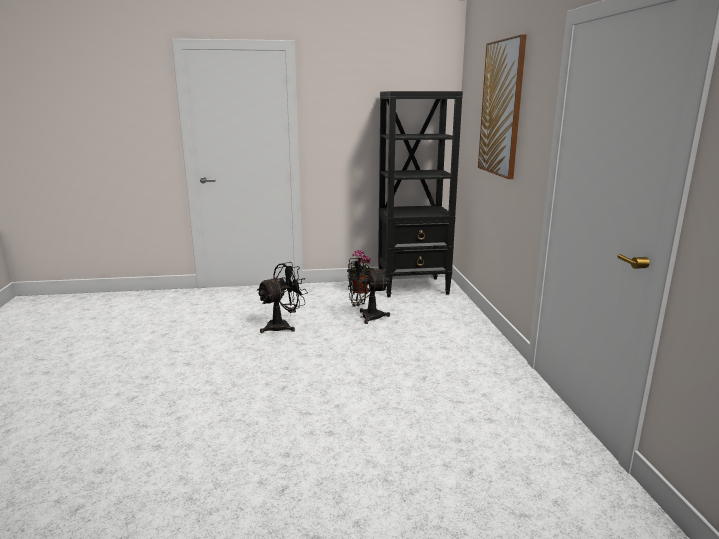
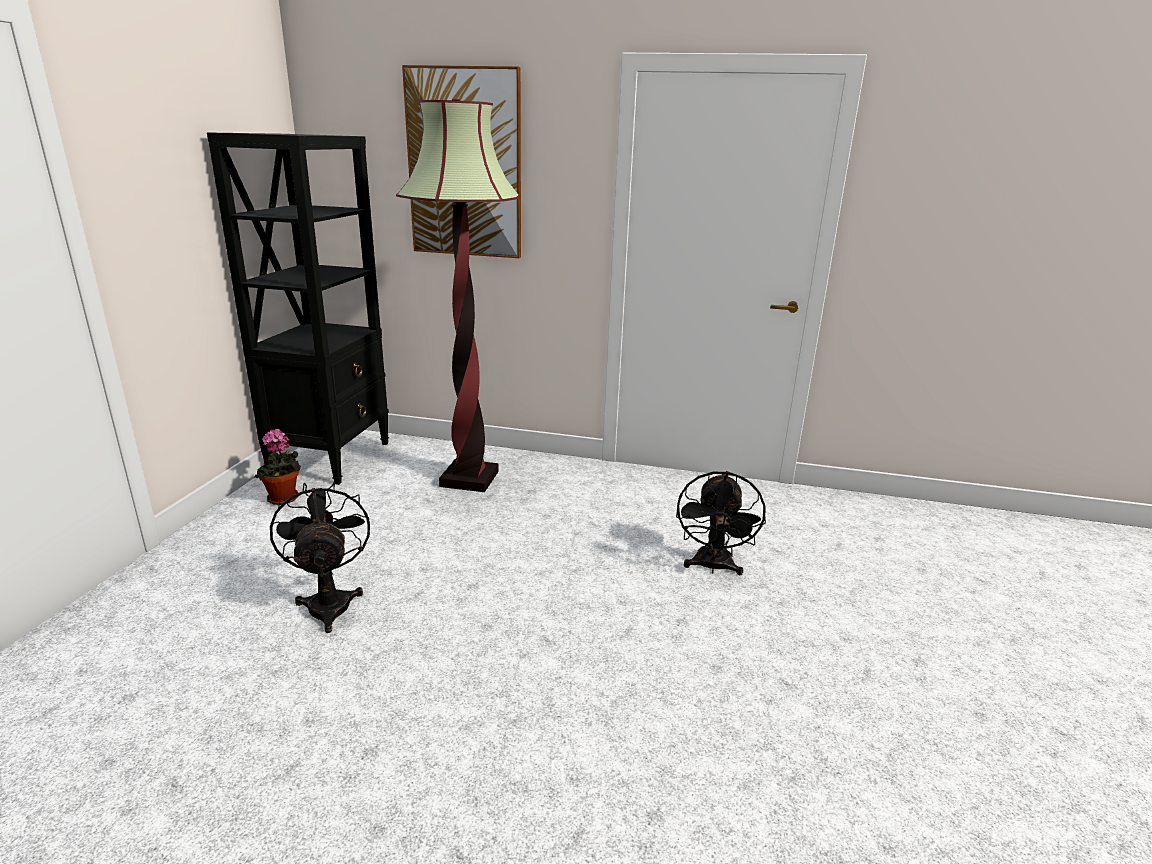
camera: 70 degrees left, 5 degrees up
black fan [348,257,390,324] -> black fan moved to [676,471,766,576]
none -> floor lamp [396,99,520,492]

